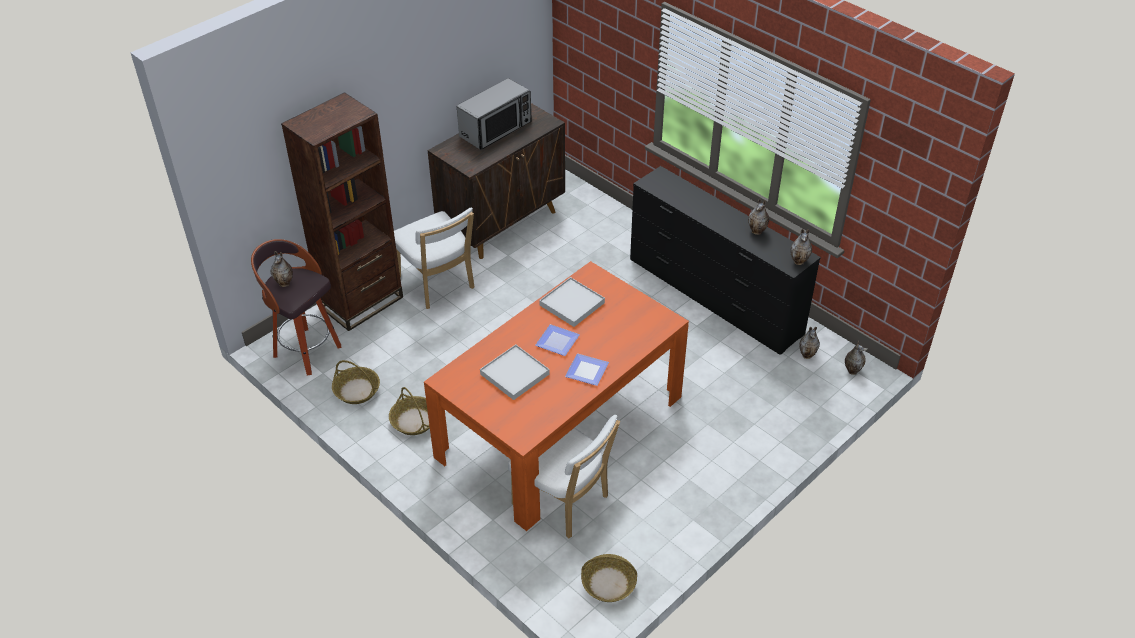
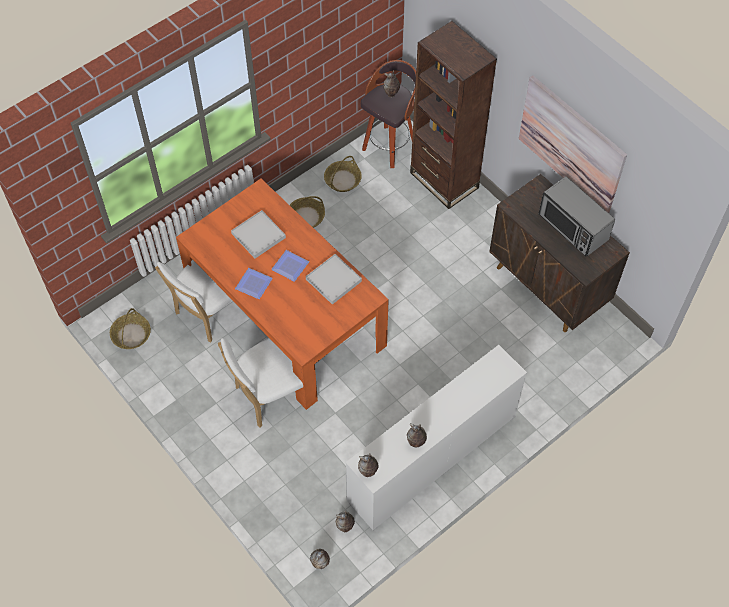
camera: 95 degrees right, 15 degrees up
white chair [394,207,474,309] -> white chair moved to [218,338,303,428]
black dresser [630,166,821,355] -> white dresser [345,345,527,530]
none -> picture [519,75,627,213]

